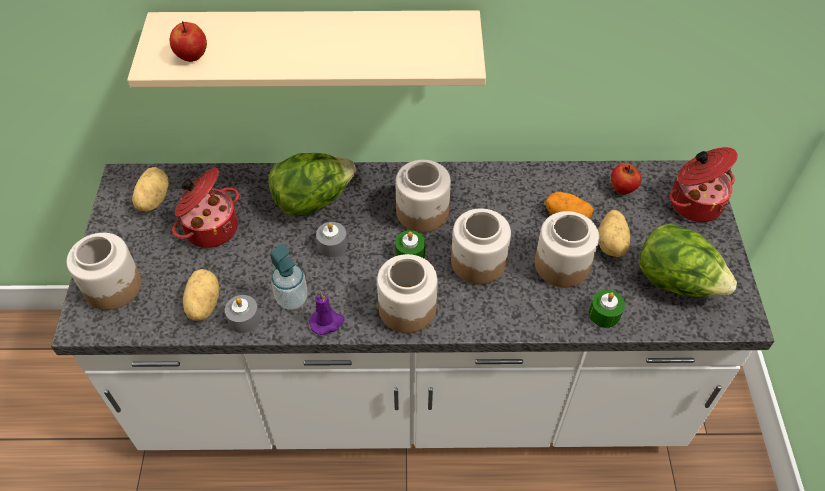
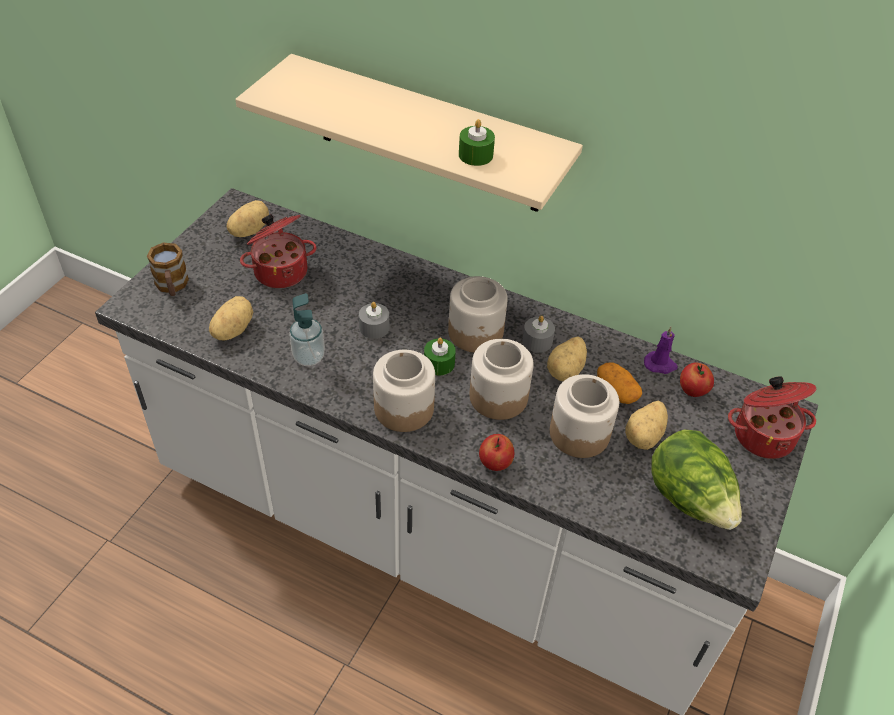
camera: 25 degrees right, 5 degrees down
jar [67,233,142,310] -> mug [147,242,189,296]
apple [170,21,207,62] -> apple moved to [479,434,514,471]
grey candle [225,295,260,333] -> grey candle moved to [523,315,555,353]
lettuce [268,153,356,216] -> none
purple candle [309,291,344,335] -> purple candle moved to [644,327,678,374]
green candle [589,290,625,328] -> green candle moved to [459,119,495,166]
none -> potato [547,336,587,381]

